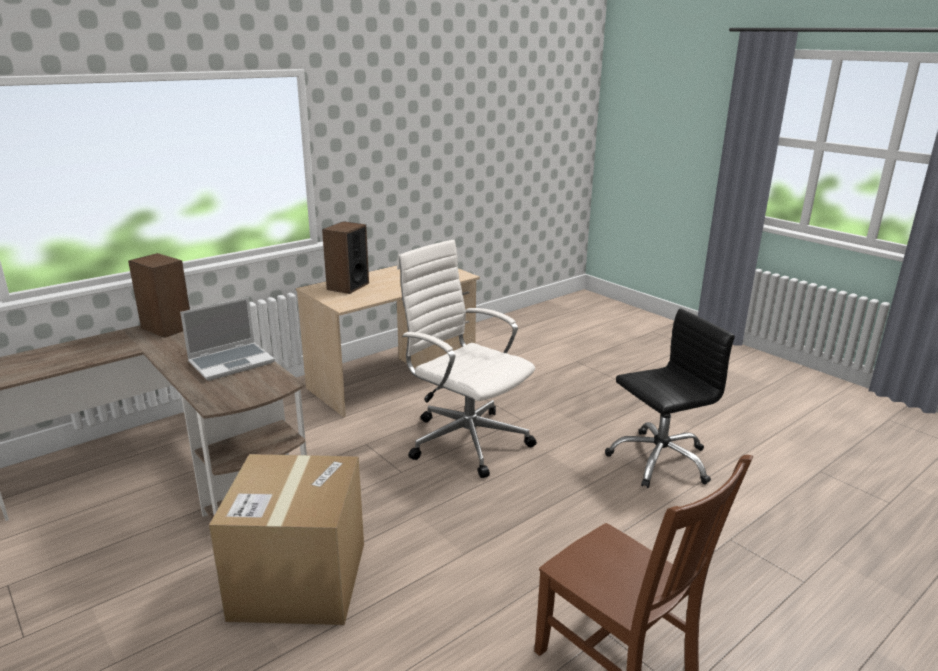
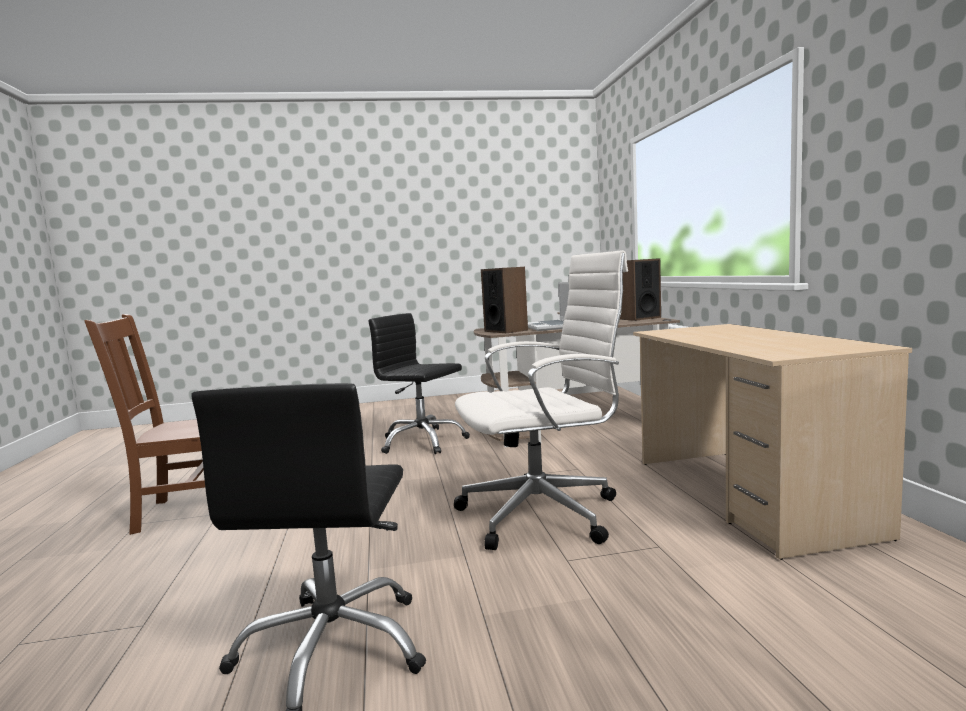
camera: 120 degrees right, 15 degrees down
cardboard box [209,454,364,625] -> black office chair [368,313,470,454]
speaker [322,221,369,294] -> speaker moved to [481,267,528,333]

